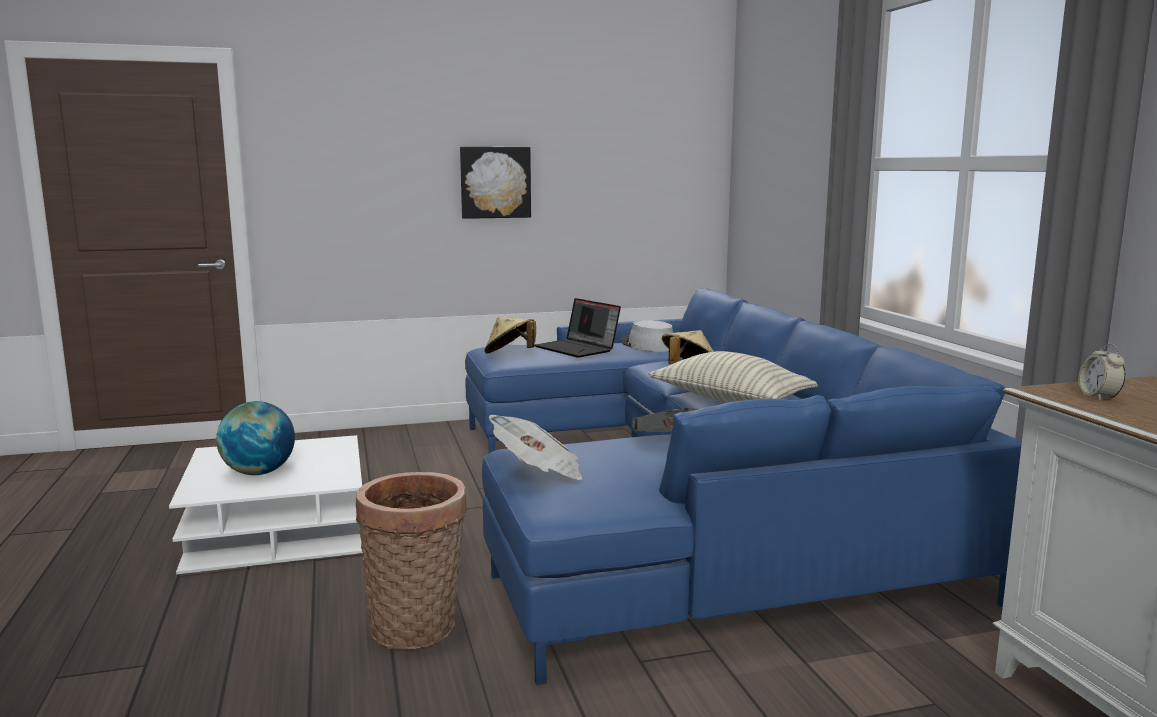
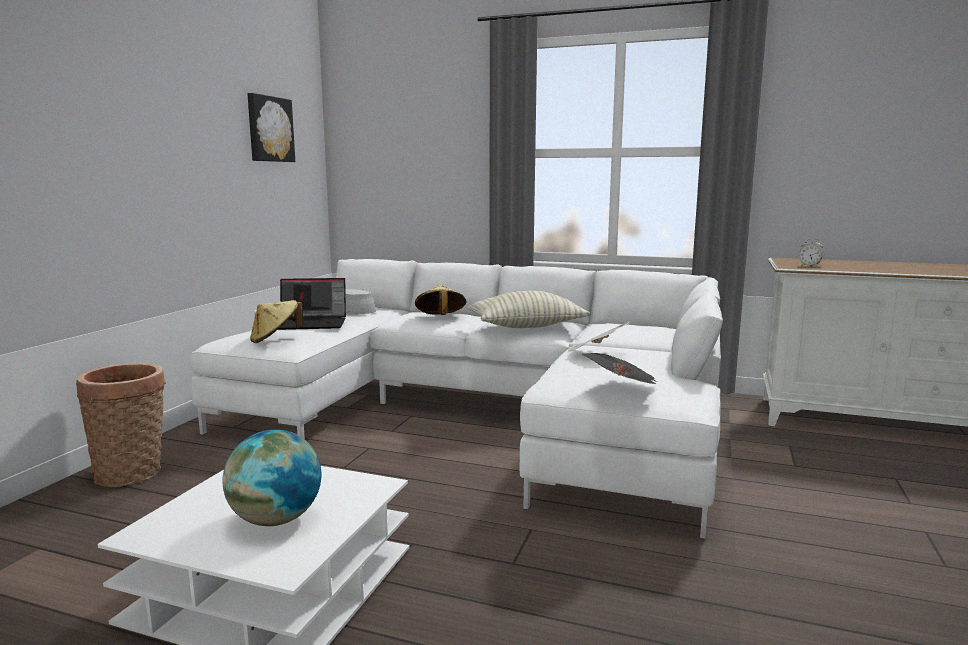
camera: 55 degrees left, 0 degrees up
basket [356,472,467,650] -> basket moved to [76,363,166,487]
picture [460,147,531,219] -> picture moved to [247,93,295,162]
blue sofa [465,288,1022,685] -> white sofa [190,259,723,539]

